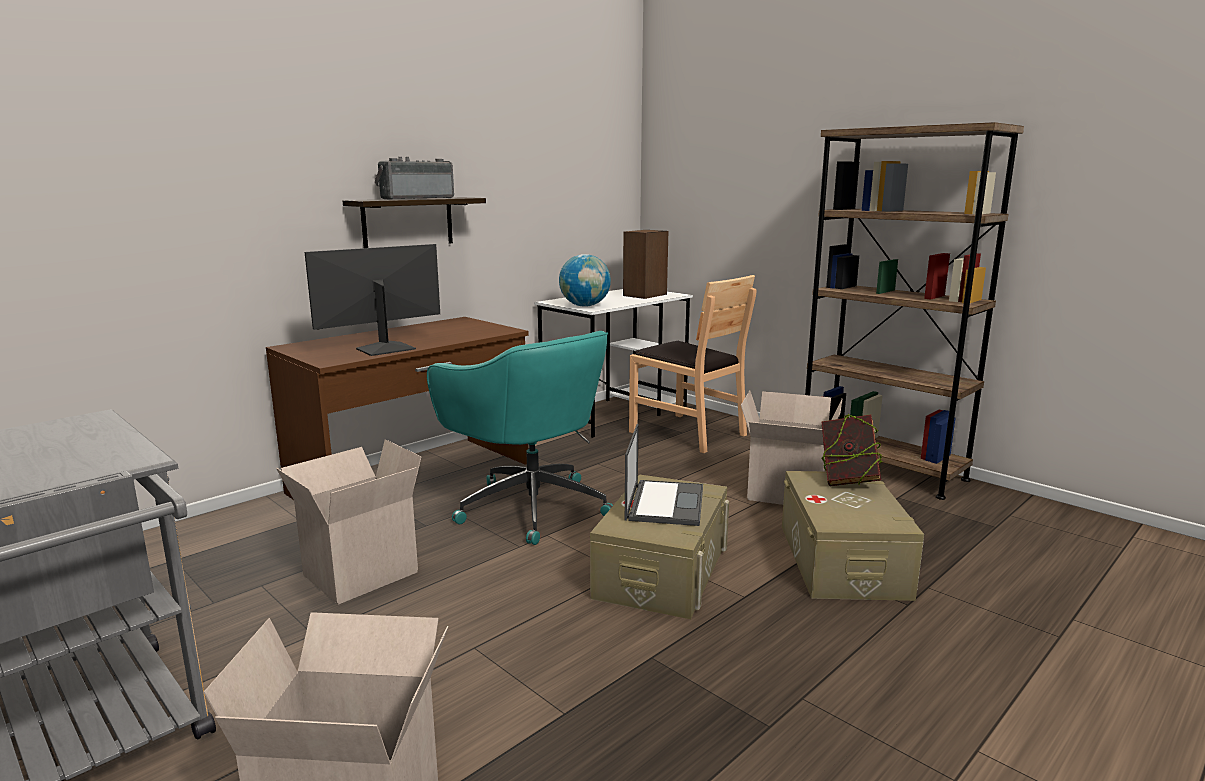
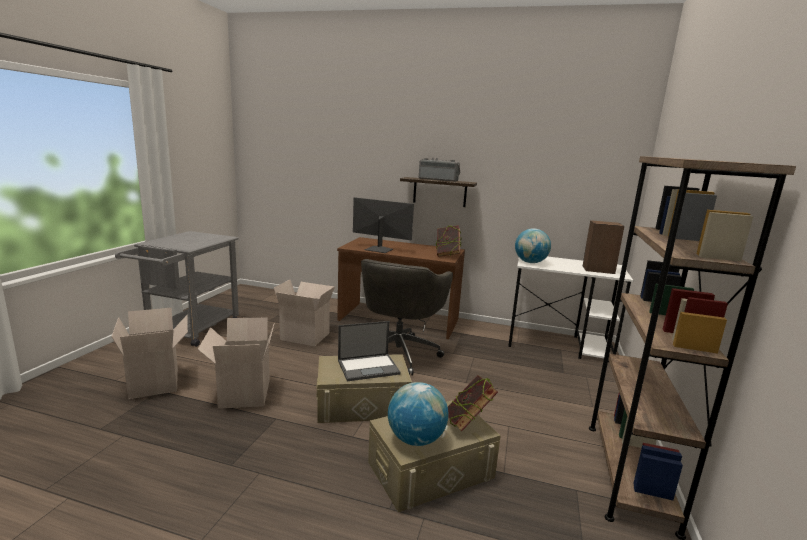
camera: 60 degrees right, 0 degrees up
turquoise office chair [427,331,613,545] -> grey office chair [361,259,453,376]
brown chair [629,275,756,453] -> none
cardboard box [741,390,843,505] -> cardboard box moved to [198,318,275,409]
none -> globe [388,382,448,446]
none -> book [436,225,462,257]

